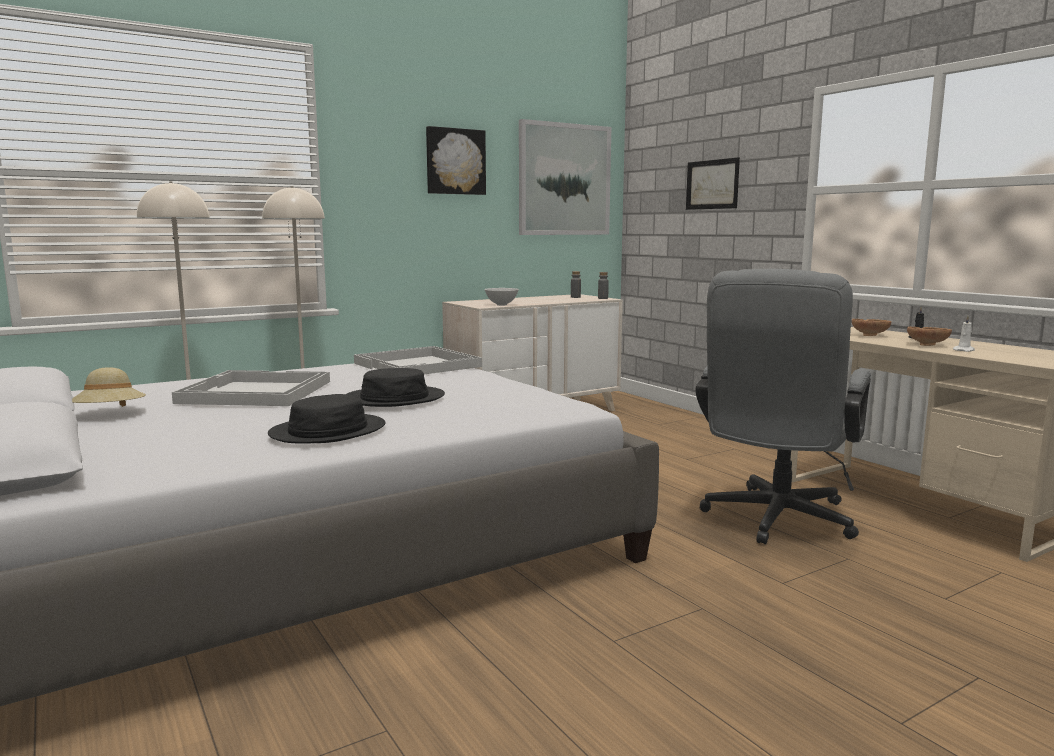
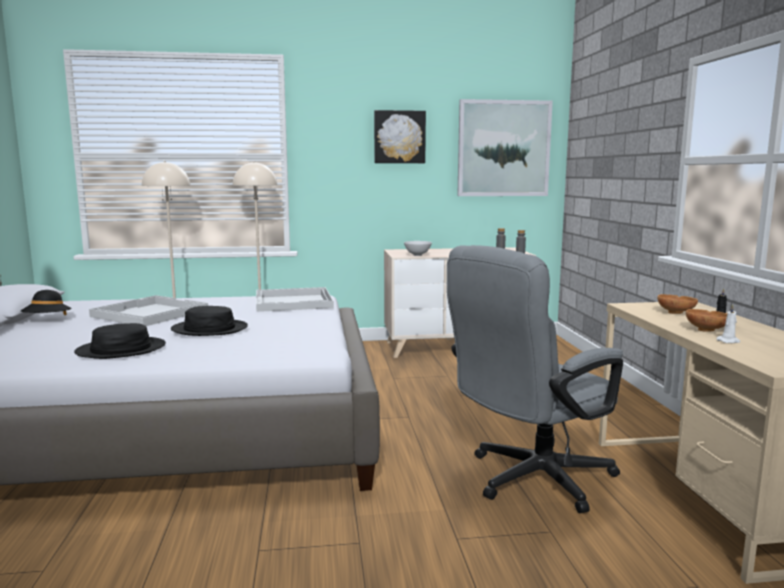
camera: 25 degrees right, 0 degrees up
beige hat [72,367,146,407] -> black hat [21,290,72,315]
picture [686,157,740,210] -> none

